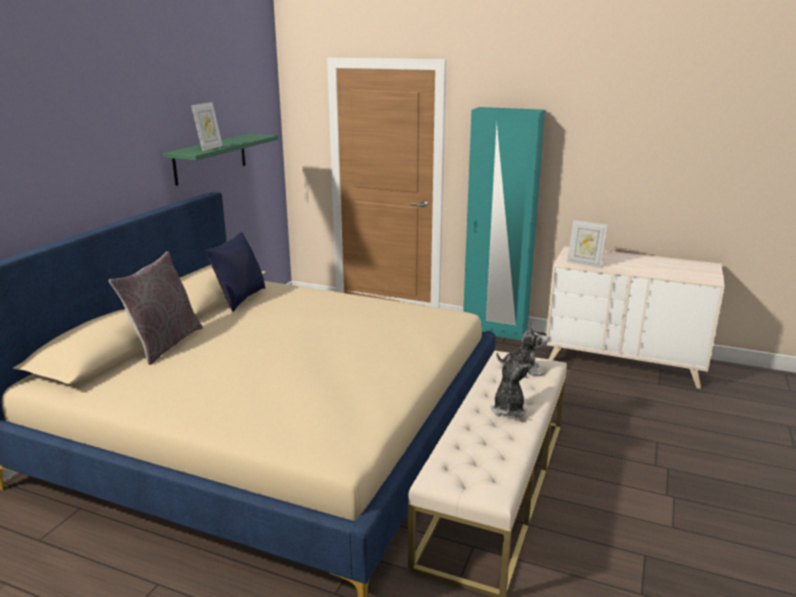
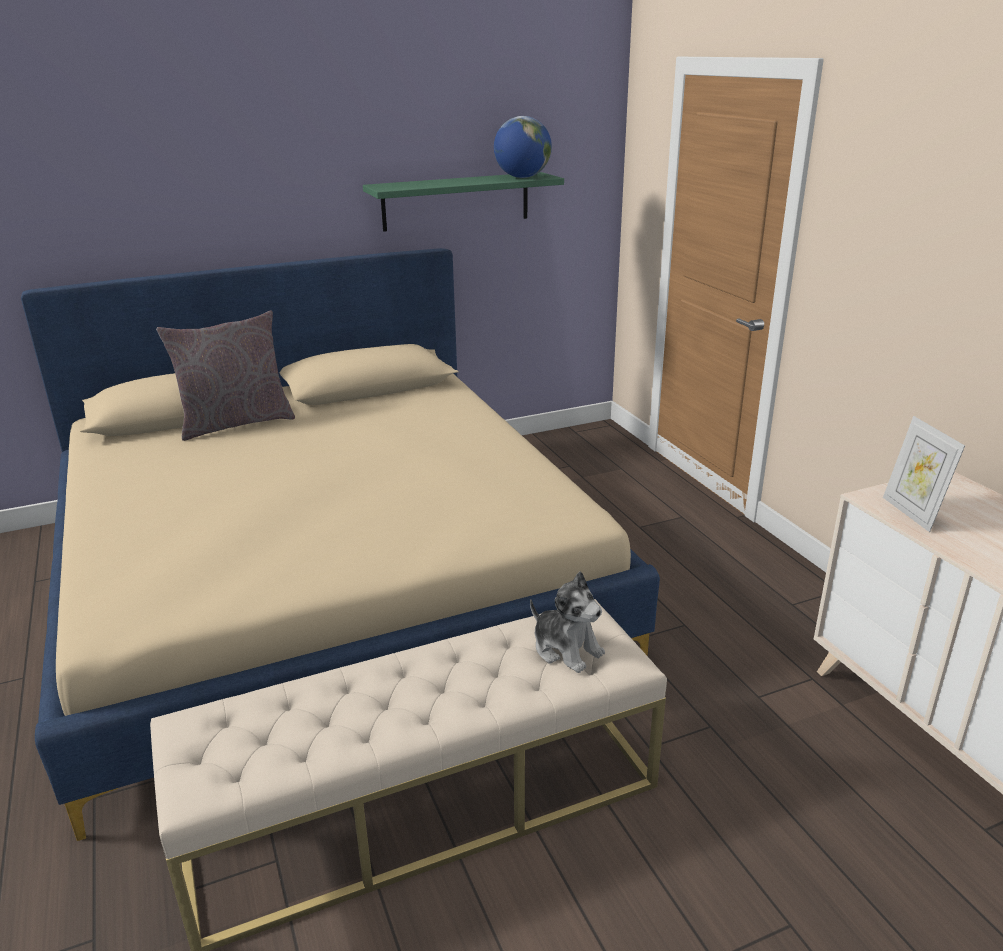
camera: 45 degrees right, 5 degrees up
picture frame [191,102,223,151] -> none
blue pillow [205,232,265,312] -> none
turquoise wardrobe [463,107,545,341] -> none
plush toy [491,356,531,418] -> none
none -> globe [494,116,552,178]

